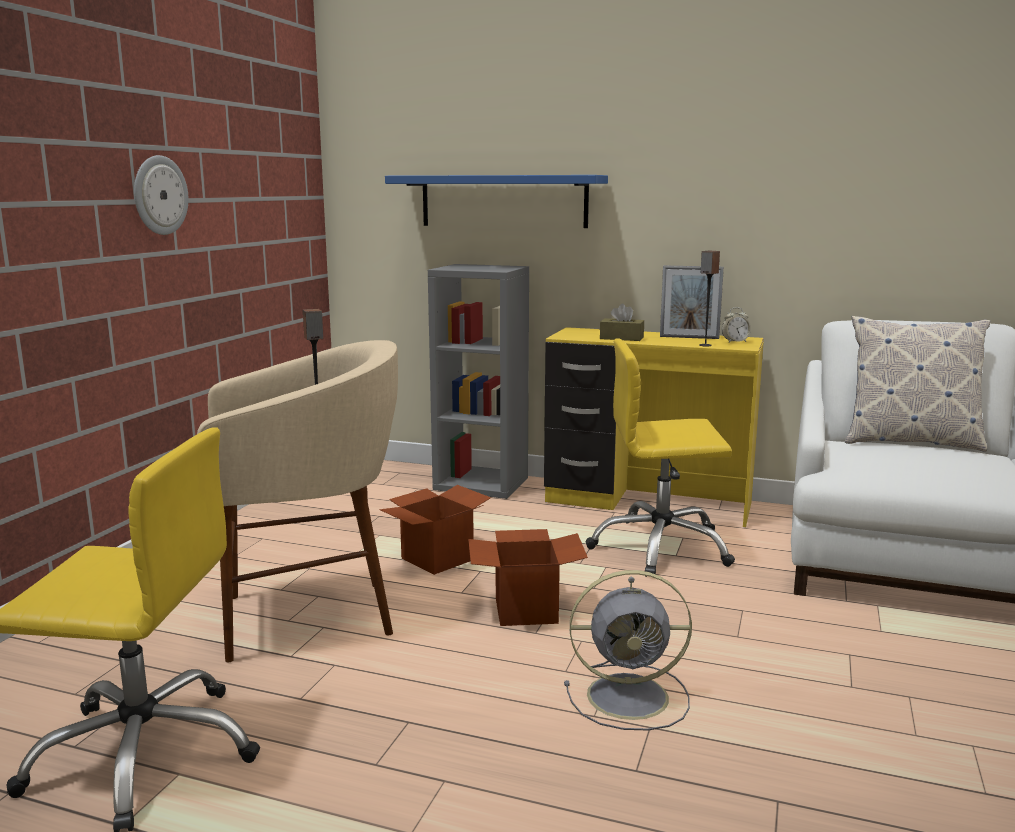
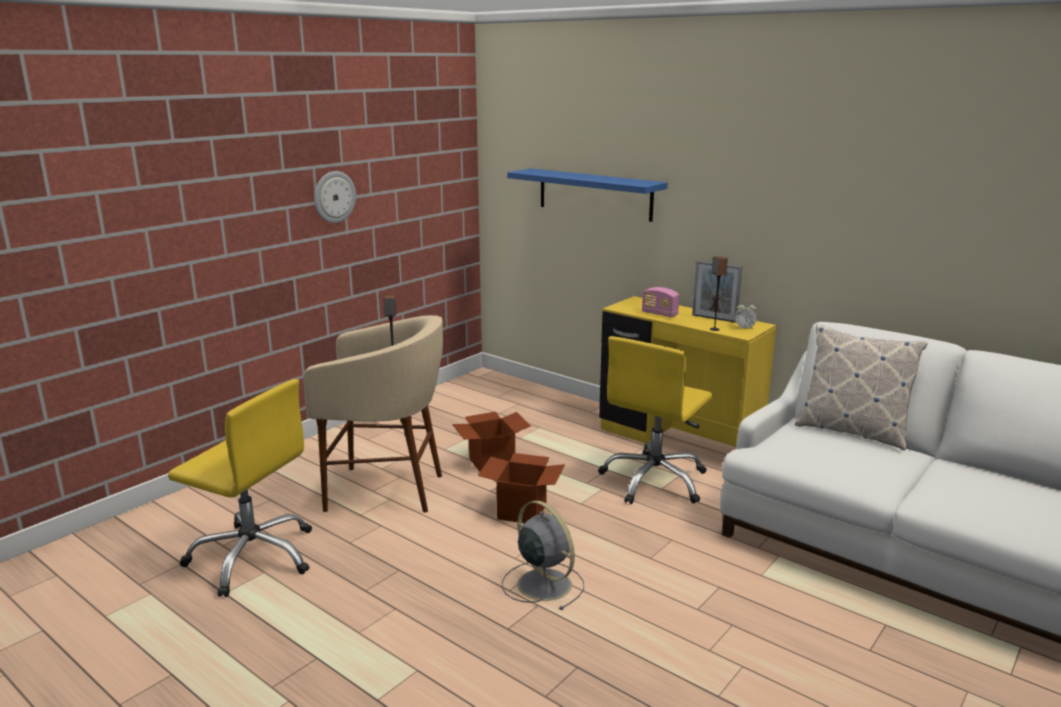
camera: 20 degrees right, 5 degrees up
grey bookcase [428,264,529,499] -> none
grey fan [564,570,692,730] -> grey fan turned 150 degrees counterclockwise [502,501,584,610]
yellow office chair [586,338,735,577] -> yellow office chair turned 75 degrees counterclockwise [598,336,713,504]
brown tissue box [600,304,644,341] -> radio [642,287,679,317]

